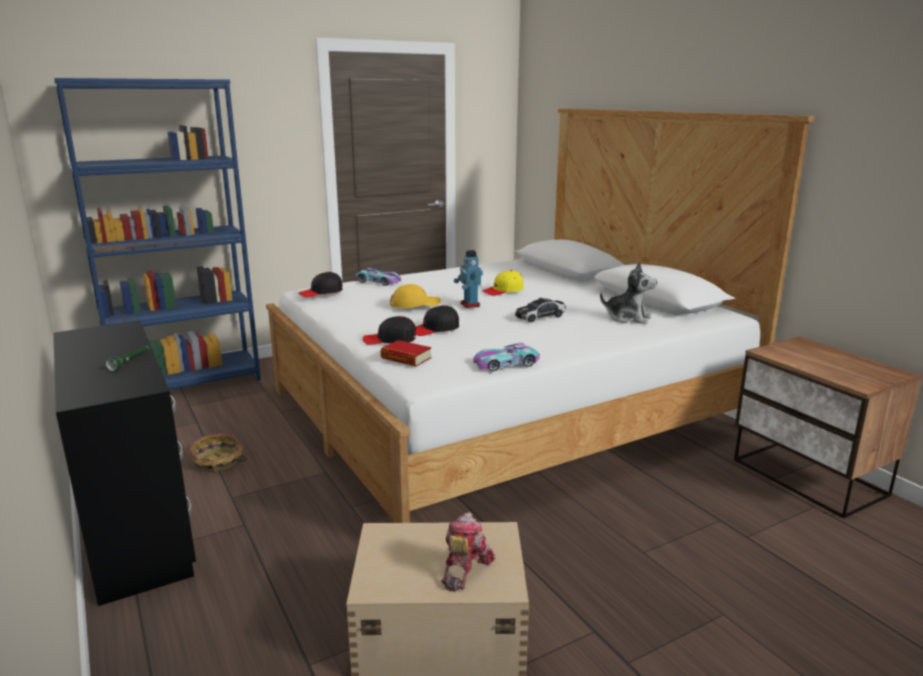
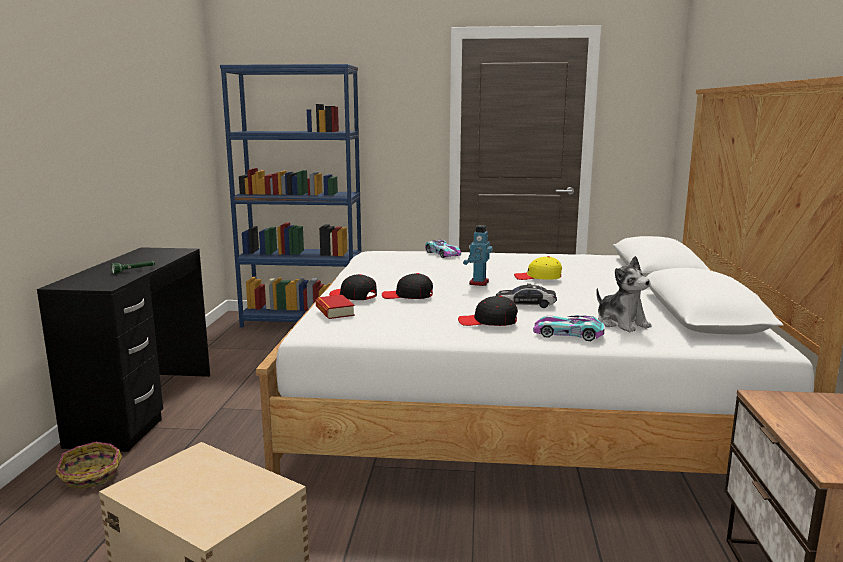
camera: 35 degrees right, 5 degrees down
basket [189,433,247,472] -> basket moved to [55,442,122,489]
black cap [298,272,343,298] -> black cap moved to [458,296,518,326]
yellow cap [390,284,441,308] -> none
toy robot [441,512,495,592] -> none
toy car [473,343,540,371] -> toy car moved to [533,315,605,341]

